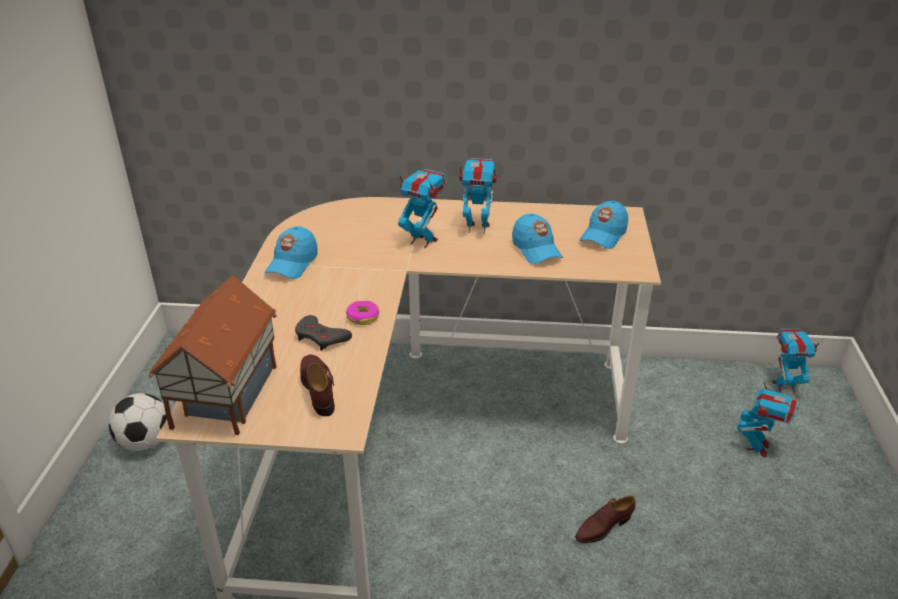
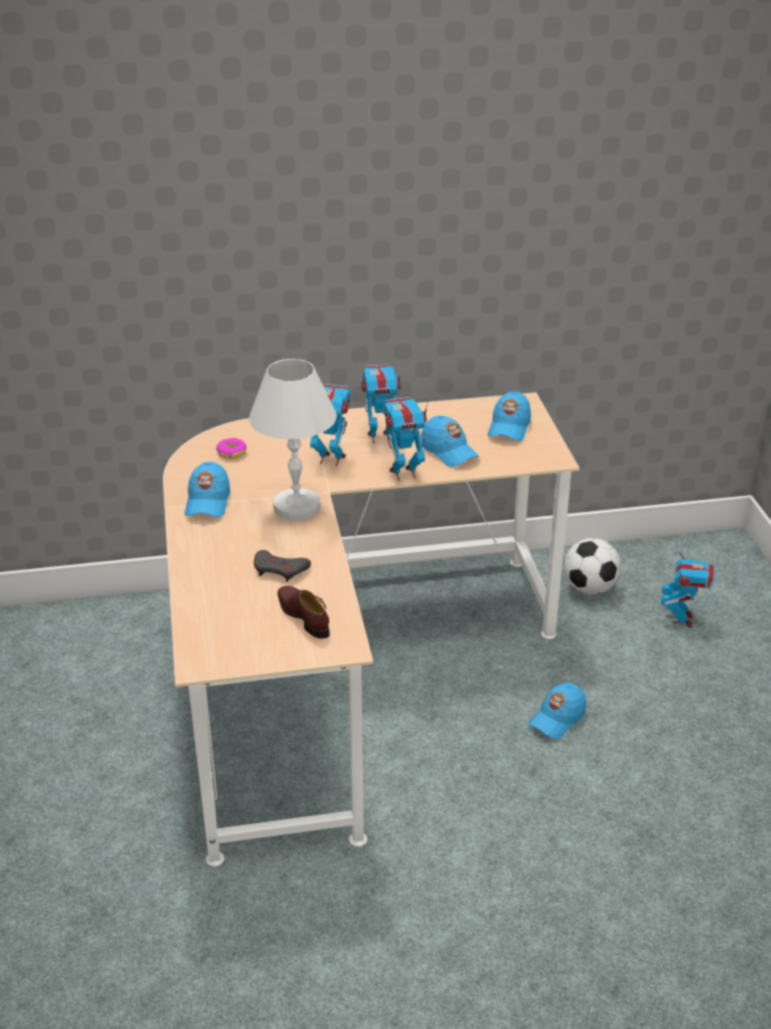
camera: 15 degrees left, 0 degrees up
football [109,393,167,451] -> football moved to [564,538,621,595]
toy house [148,276,277,435] -> none
donut [346,301,379,325] -> donut moved to [216,438,247,459]
brown shoe [575,496,635,543] -> blue cap [528,683,586,739]
toy robot [772,329,823,393] -> toy robot moved to [382,397,428,481]
none -> white table lamp [249,359,337,520]

